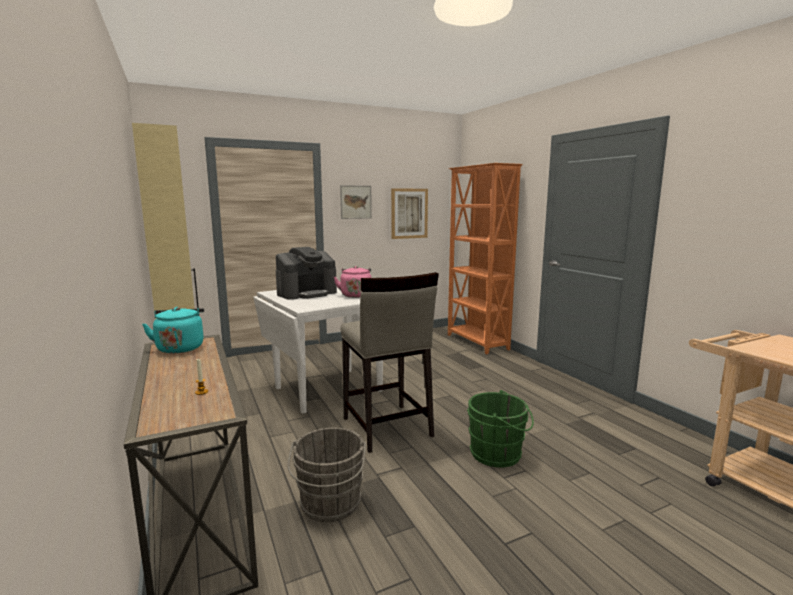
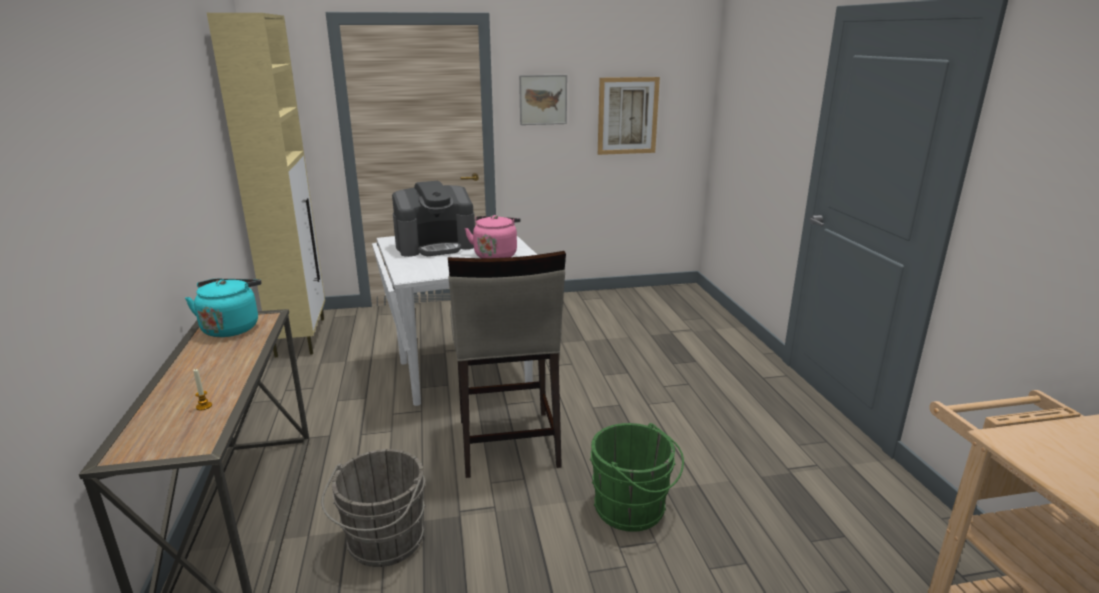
camera: 15 degrees right, 10 degrees up
orange bookcase [448,163,523,355] -> none

